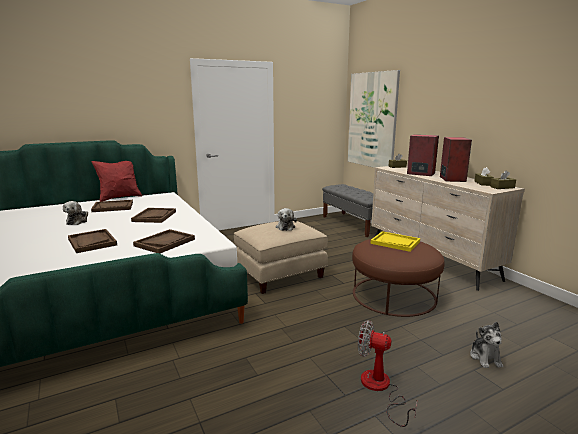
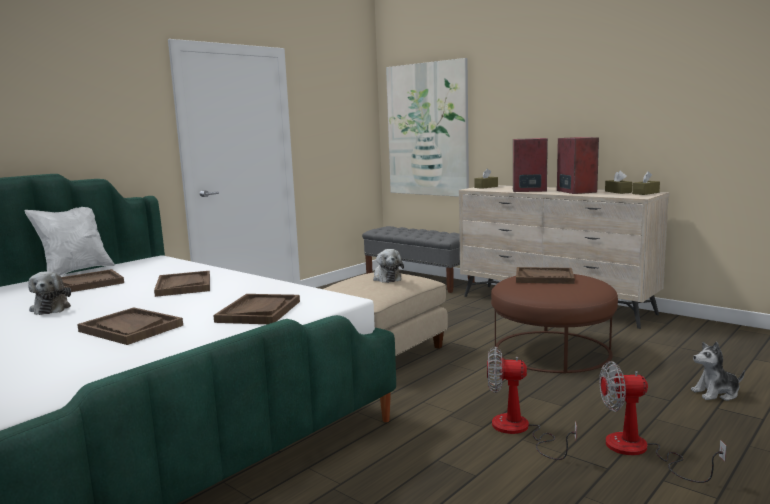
camera: 20 degrees left, 5 degrees down
red pillow [92,161,142,202] -> white pillow [24,207,115,276]
yellow tray [371,231,420,252] -> brown tray [516,267,575,284]
plush toy [470,322,503,368] -> plush toy turned 105 degrees clockwise [691,342,745,401]
none -> fan [487,346,577,460]

